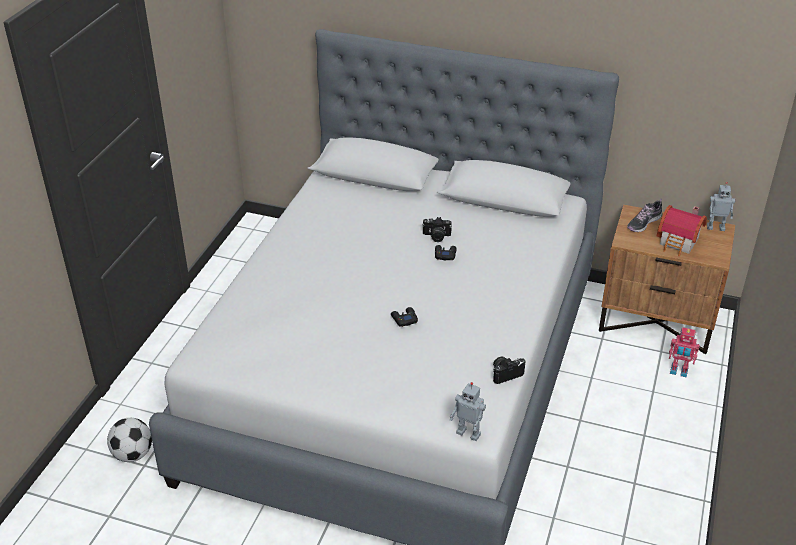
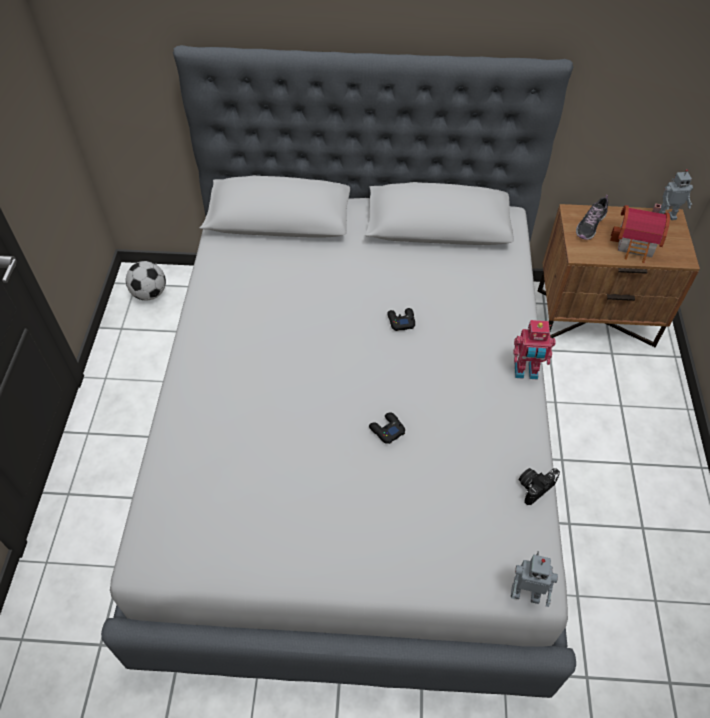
camera: 15 degrees left, 15 degrees up
football [107,418,152,462] -> football moved to [126,261,166,301]
camera [422,217,452,242] -> none
toy robot [669,327,700,378] -> toy robot moved to [513,320,556,379]

